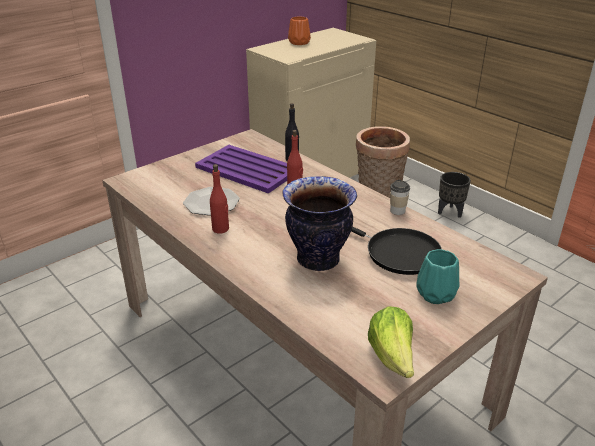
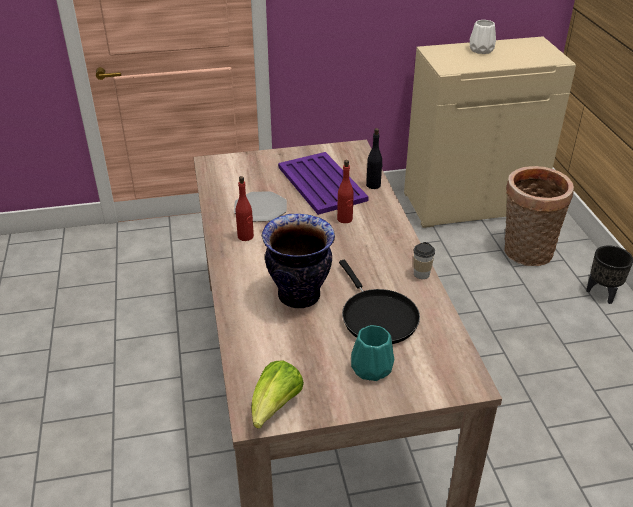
camera: 30 degrees right, 5 degrees up
orange vase [288,16,311,45] -> white vase [470,20,496,54]

